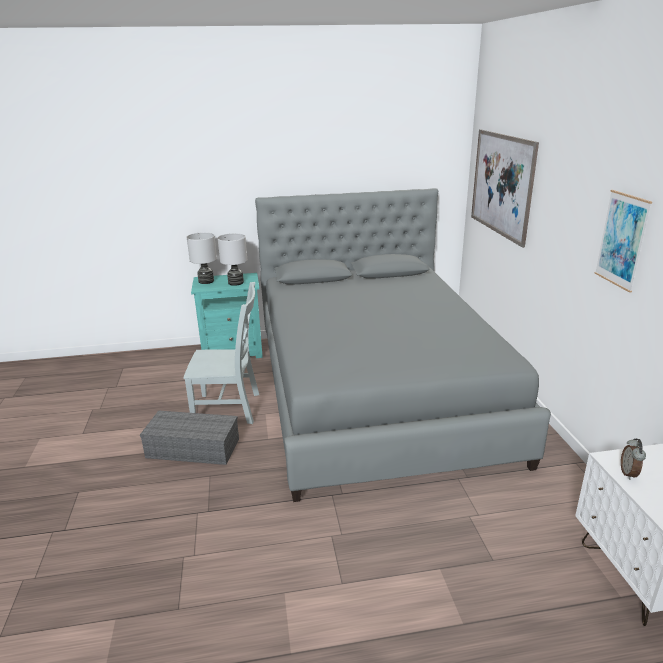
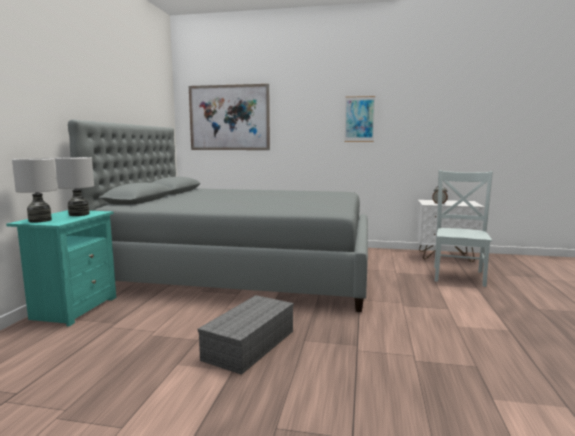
camera: 70 degrees left, 15 degrees down
grey chair [183,282,259,424] -> grey chair moved to [434,170,493,287]

